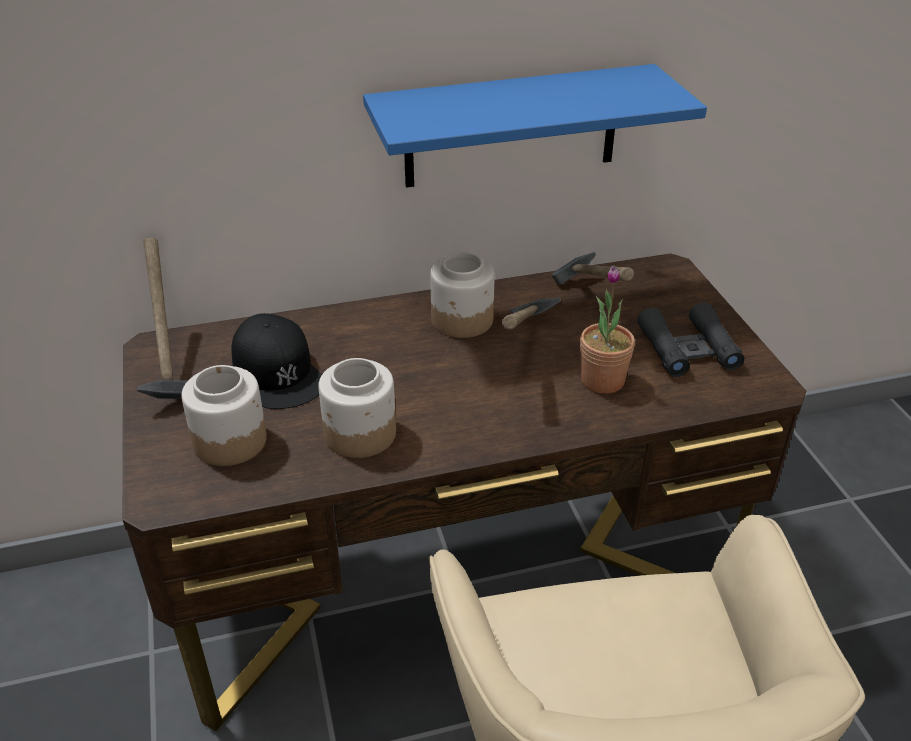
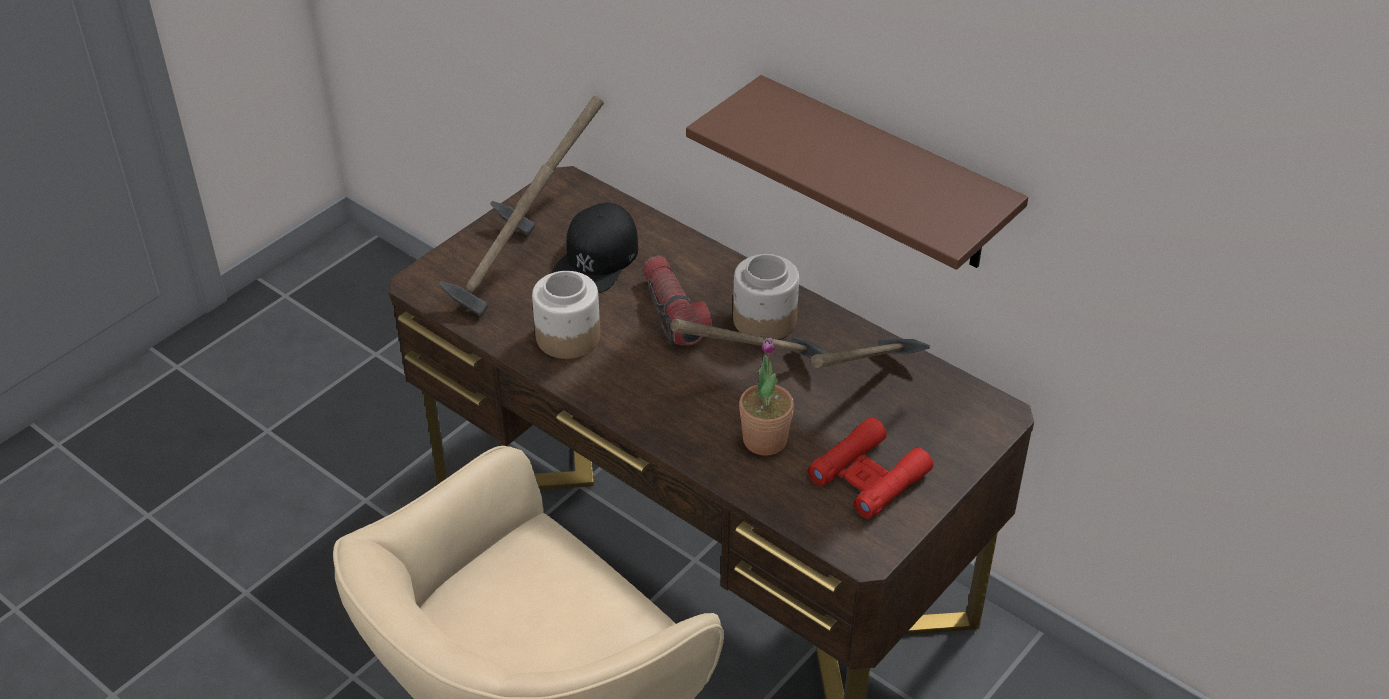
camera: 55 degrees right, 5 degrees up
jar [181,365,267,466] -> hammer [439,165,554,316]
blue shelf [363,64,707,188] -> brown shelf [686,75,1028,270]
black binoculars [637,302,744,377] -> red binoculars [807,417,933,519]
none -> flashlight [643,256,712,345]

